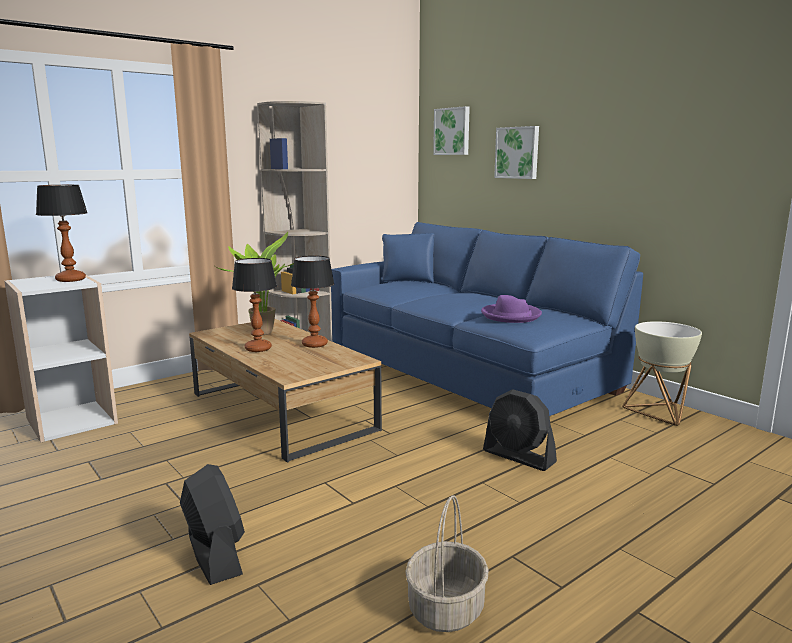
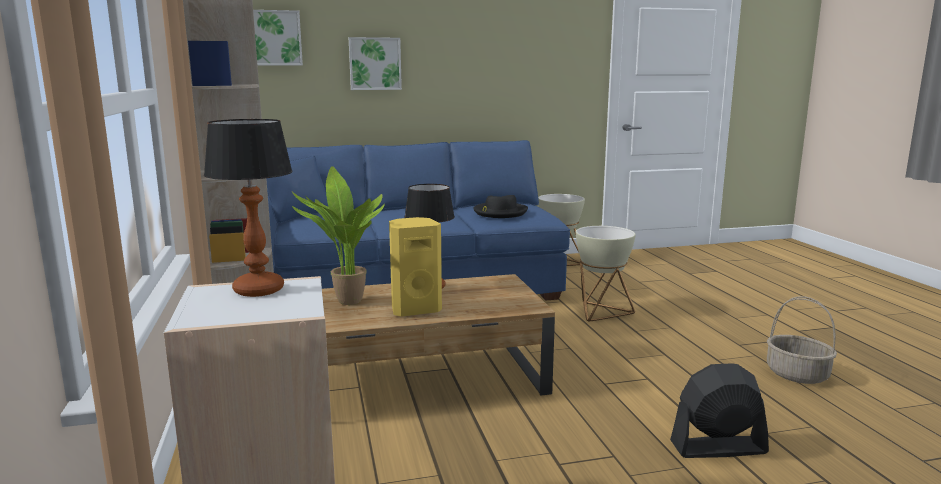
camera: 65 degrees left, 0 degrees up
table lamp [232,258,277,352] -> yellow speaker [389,217,442,317]
purple hat [481,295,542,323] -> black hat [473,195,528,218]
black fan [483,389,557,471] -> planter [576,226,636,322]

